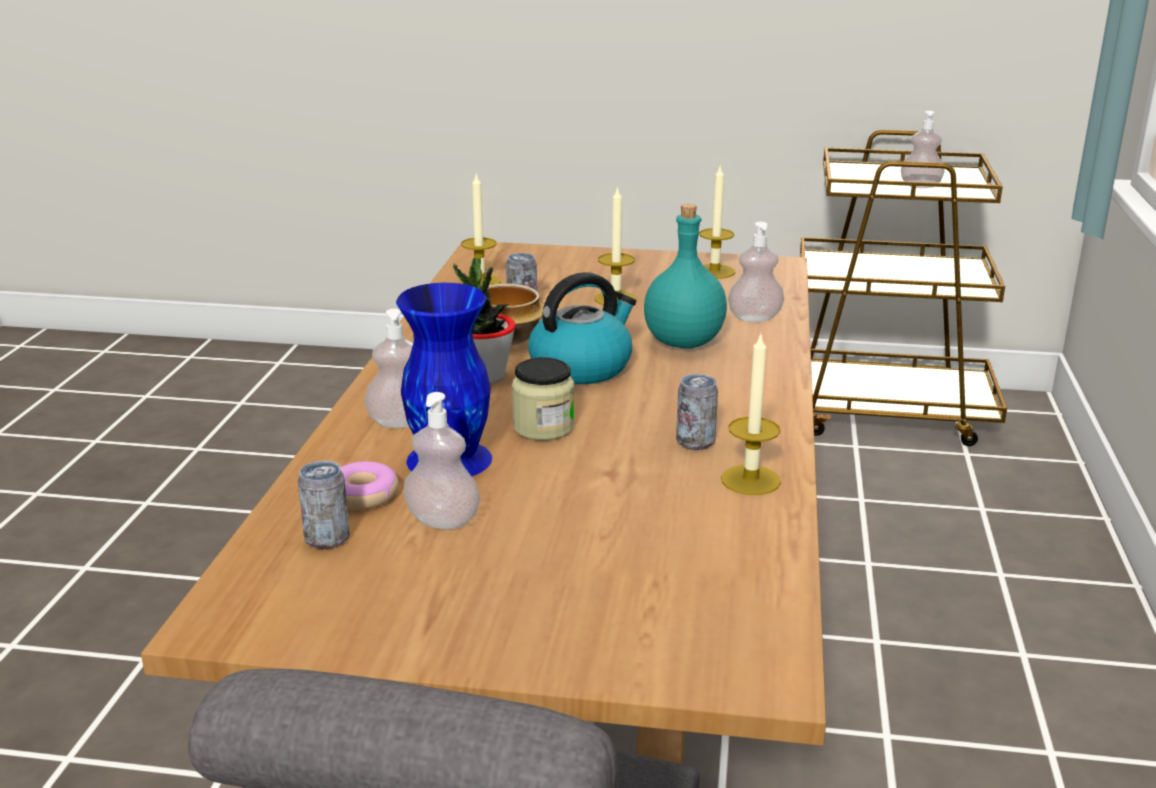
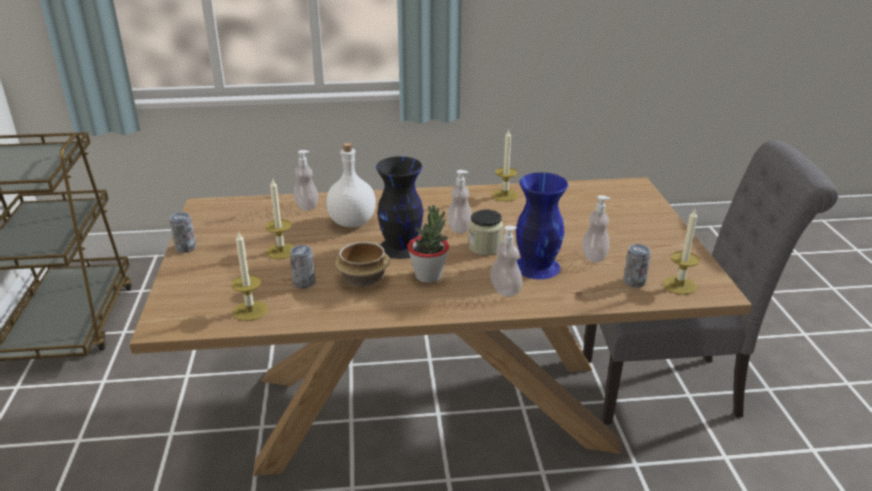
camera: 105 degrees left, 5 degrees up
donut [341,461,399,510] -> none
kettle [528,272,636,384] -> black vase [376,156,424,259]
turquoise bottle [644,204,727,349] -> white bottle [326,143,376,227]
can [676,374,718,450] -> can moved to [170,212,196,253]
candle [699,166,735,279] -> candle moved to [663,209,700,295]
soap dispenser [901,111,945,188] -> soap dispenser moved to [447,170,472,233]

